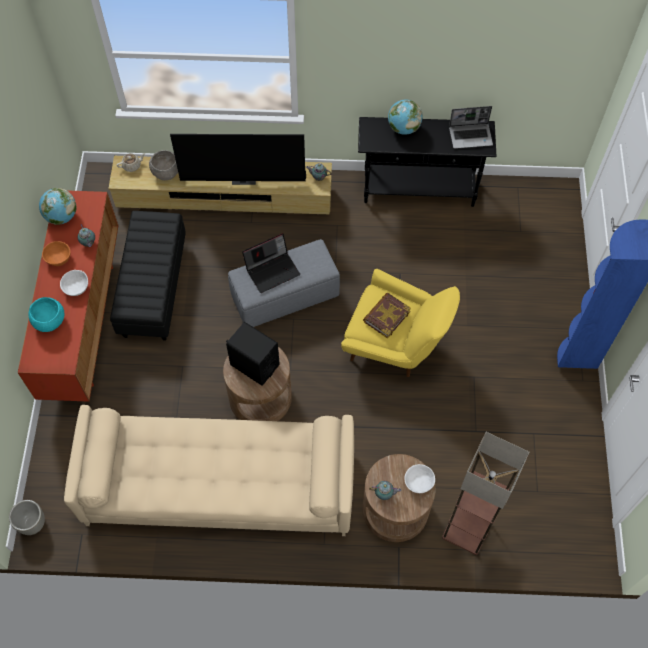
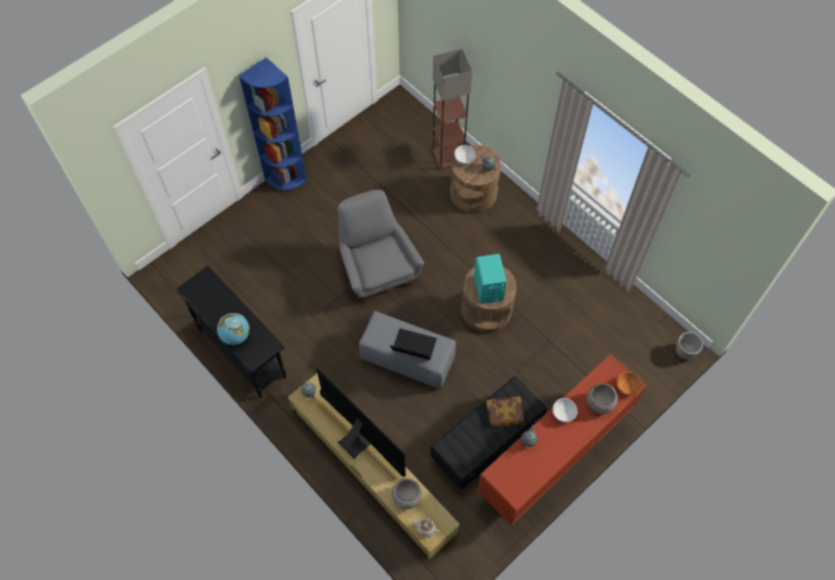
camera: 135 degrees left, 0 degrees up
turquoise bowl [28,297,65,332] -> grey bowl [587,383,618,414]
globe [39,188,77,225] -> none
orange bowl [42,241,71,266] -> orange bowl moved to [617,372,642,395]
beige sofa [64,405,354,536] -> none
black speaker [226,322,280,386] -> turquoise speaker [474,254,506,304]
yellow armchair [341,269,460,377] -> grey armchair [338,190,424,303]
book [363,293,411,339] -> book moved to [486,397,524,427]
laptop [449,106,493,149] -> none

